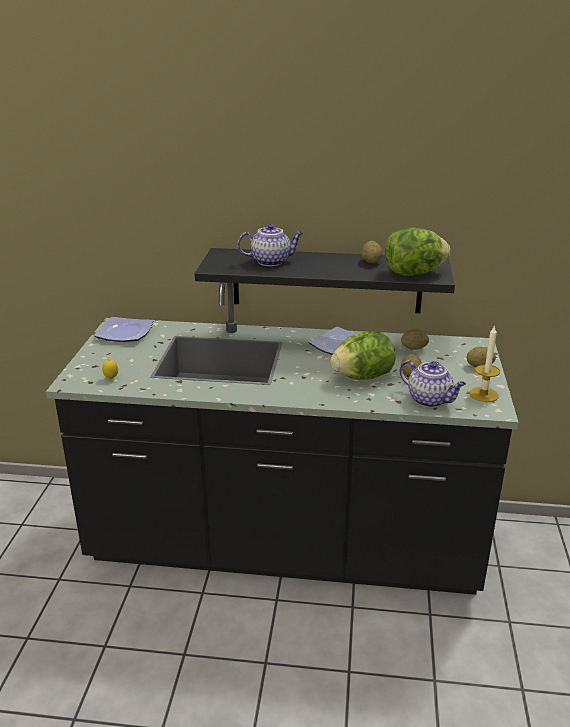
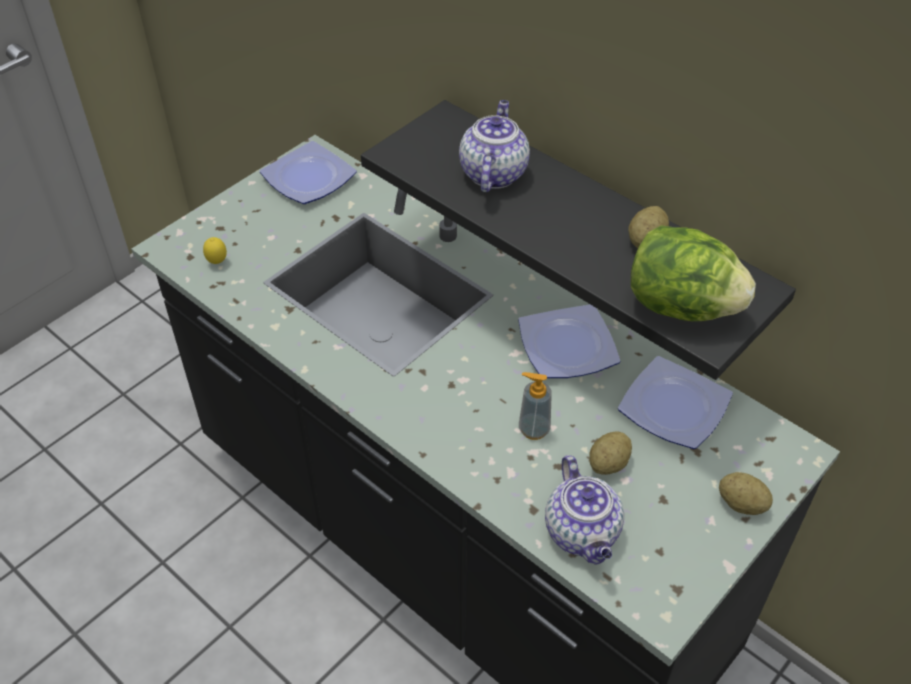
camera: 35 degrees right, 20 degrees up
teapot [237,224,303,266] -> teapot turned 105 degrees counterclockwise [459,100,530,192]
lettuce [330,331,396,380] -> soap dispenser [519,372,552,440]
potato [401,329,429,350] -> plate [618,356,733,449]
candle [469,325,500,402] -> none

